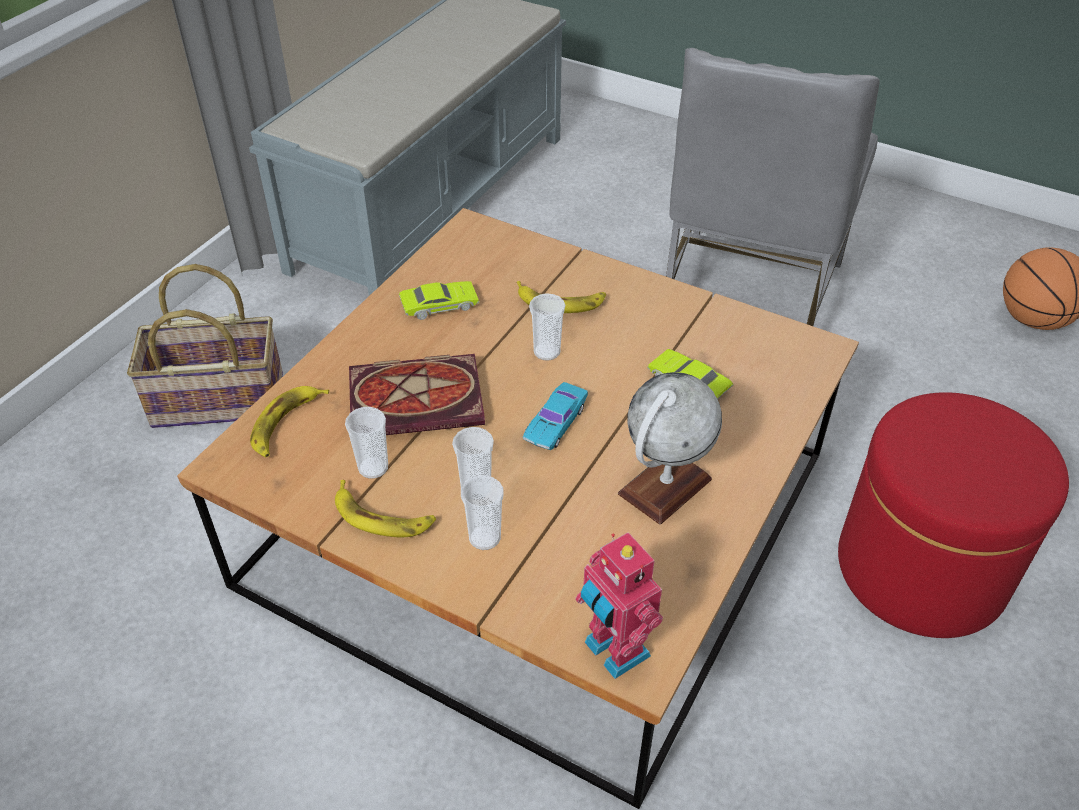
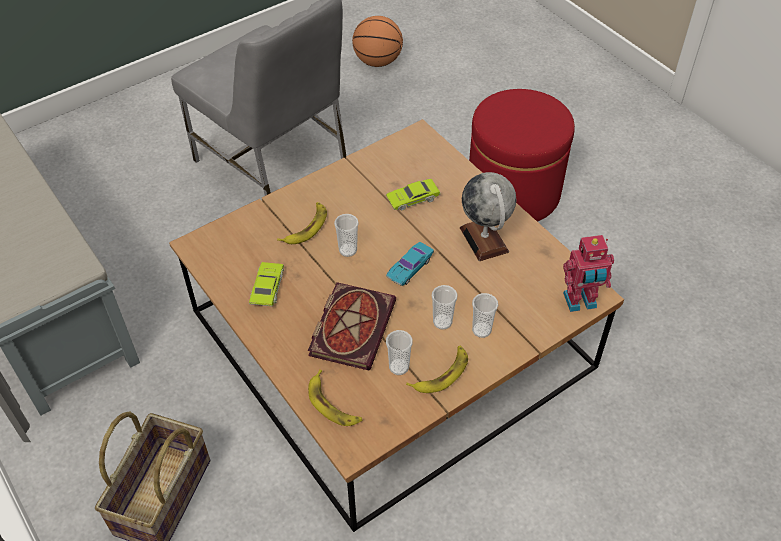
camera: 65 degrees left, 5 degrees up
turquoise toy car [523,382,588,450] -> turquoise toy car turned 75 degrees clockwise [386,242,434,286]

